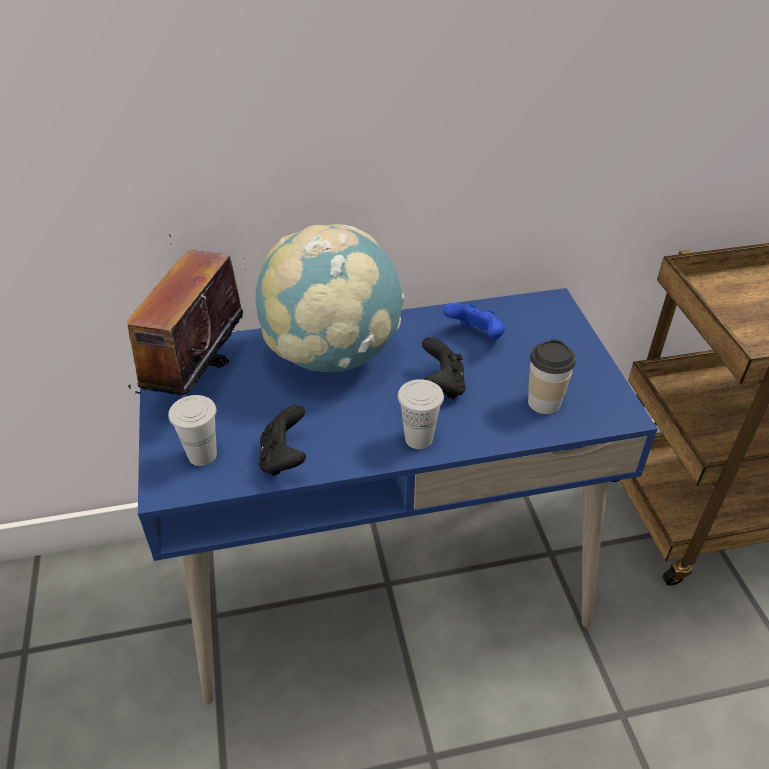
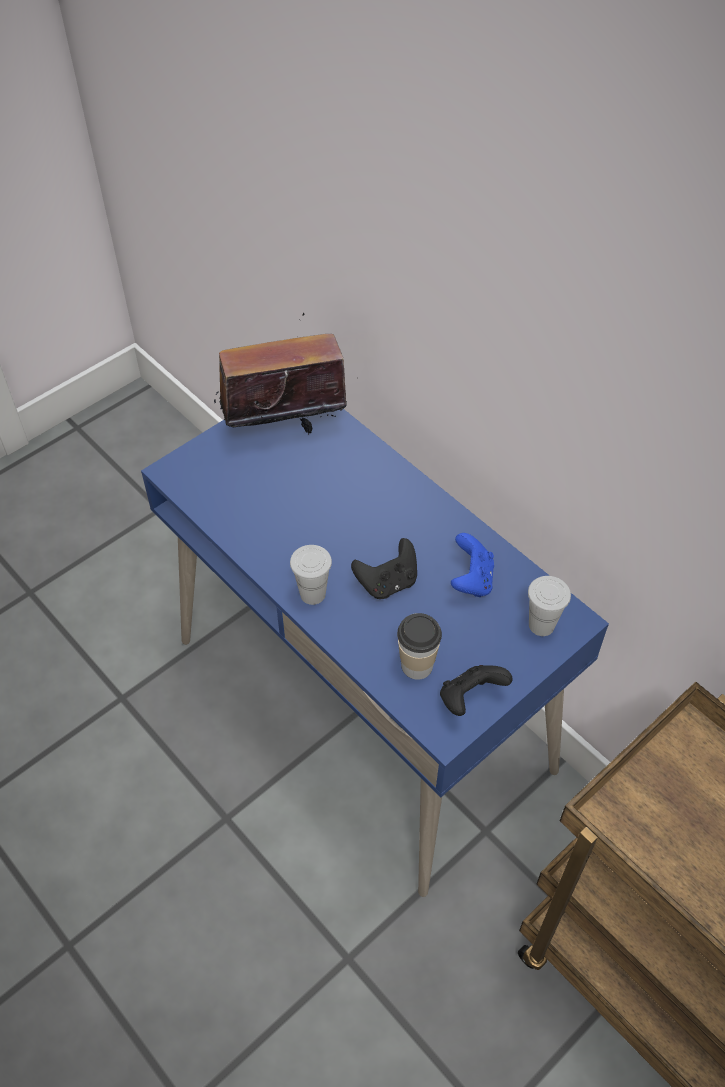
camera: 60 degrees right, 10 degrees up
white cup [168,395,217,466] -> white cup moved to [528,576,571,636]
globe [255,224,404,373] -> none
black game controller [259,405,306,476] -> black game controller moved to [440,665,513,716]

